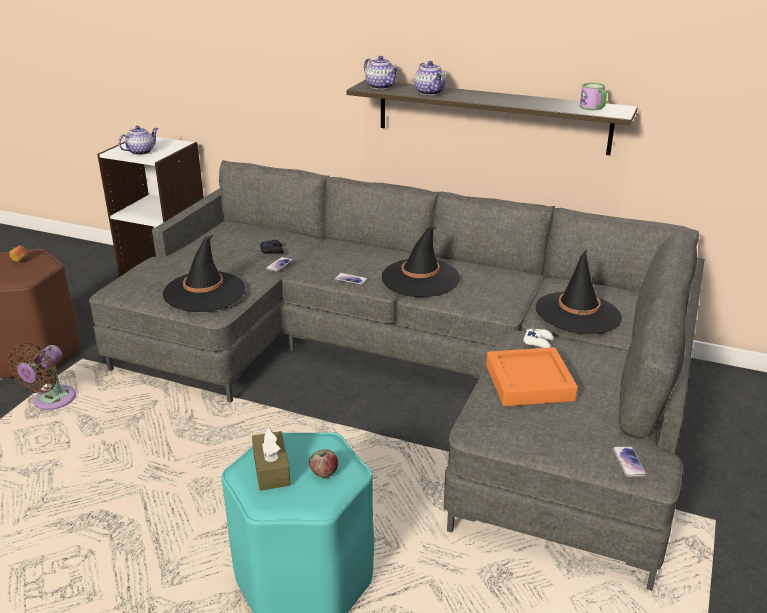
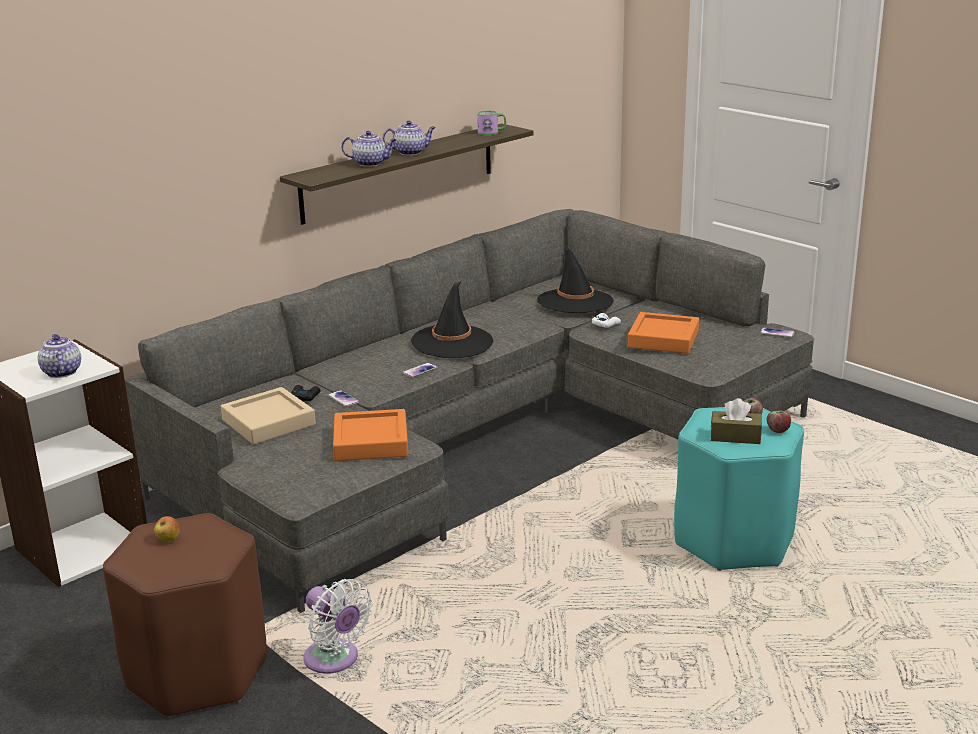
camera: 65 degrees left, 5 degrees down
brown fan [7,343,76,410] -> white fan [304,579,373,674]
black hat [163,235,246,312] -> orange tray [333,409,408,461]
teapot [364,56,398,89] -> teapot moved to [382,121,436,155]
none -> beige tray [221,387,316,445]
none -> apple [767,411,791,433]

